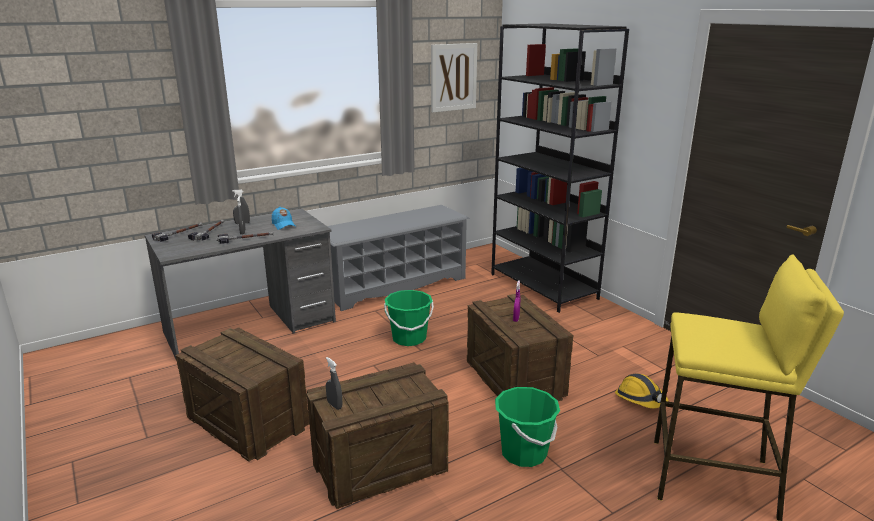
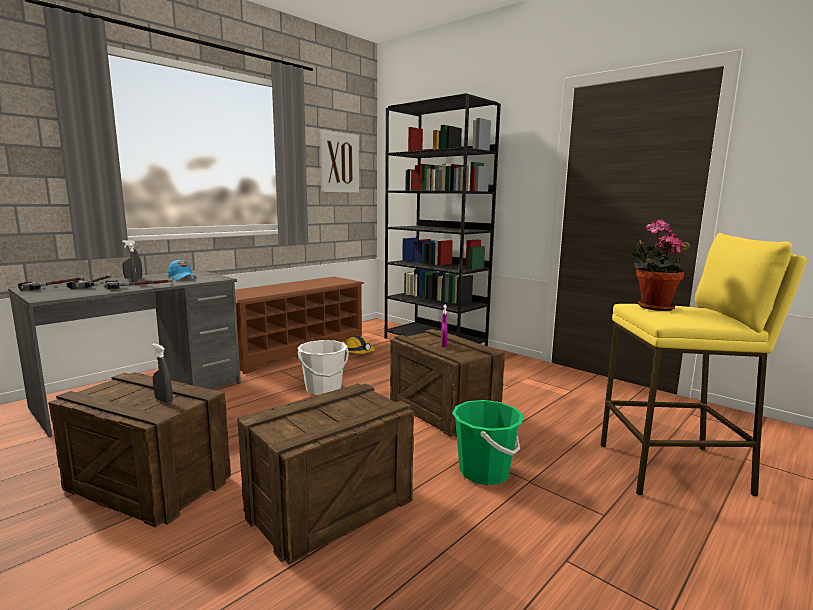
camera: 15 degrees left, 10 degrees down
grey spray bottle [326,357,342,410] -> grey spray bottle moved to [152,343,173,404]
grey shoe rack [327,205,470,311] -> brown shoe rack [235,277,364,374]
green bucket [384,290,434,346] -> white bucket [298,340,349,395]
hard hat [615,373,669,409] -> hard hat moved to [345,335,375,354]
none -> potted plant [631,219,685,311]

